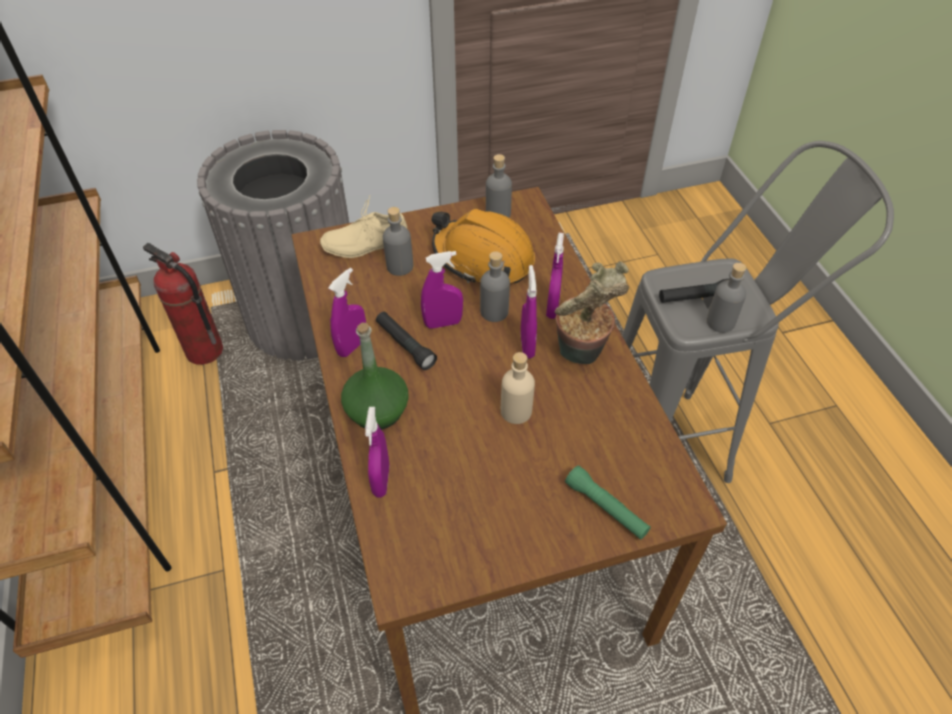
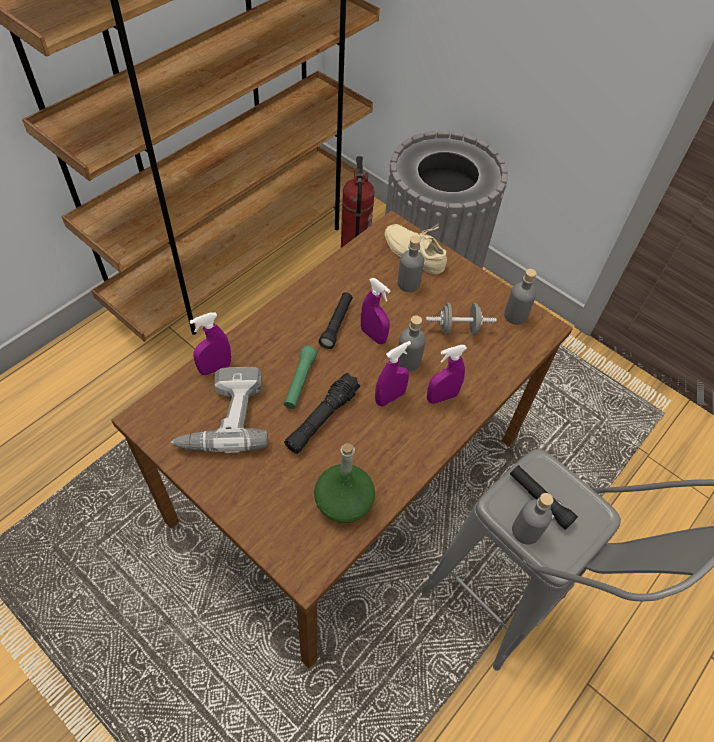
camera: 55 degrees right, 5 degrees up
purple spray bottle [328,268,366,357] -> none
green bottle [341,323,409,430] -> green bottle moved to [314,443,375,523]
orange hard hat [432,209,535,283] -> grey dumbbell [426,303,496,336]
beige bottle [501,352,535,424] -> black flashlight [284,373,361,454]
potted plant [554,261,629,364] -> none
green flashlight [565,465,651,540] -> green flashlight moved to [284,345,318,409]
none -> power drill [171,367,268,453]

